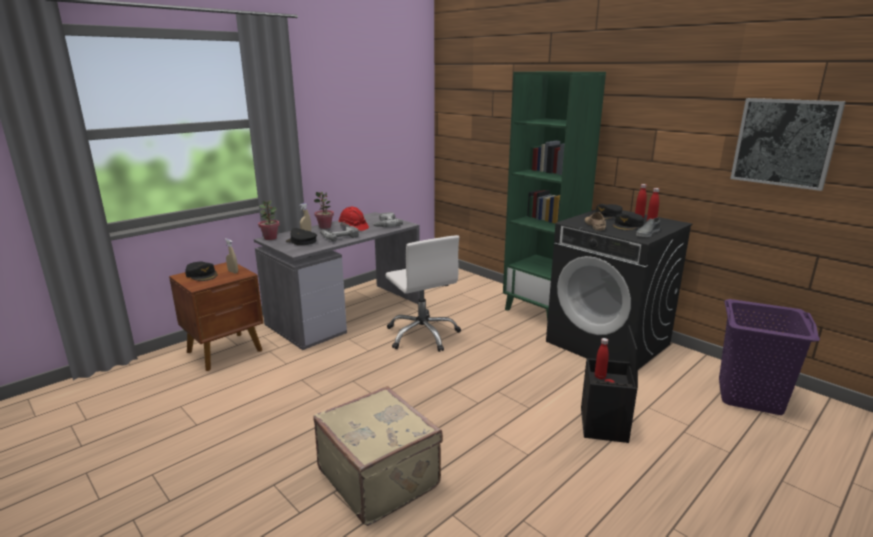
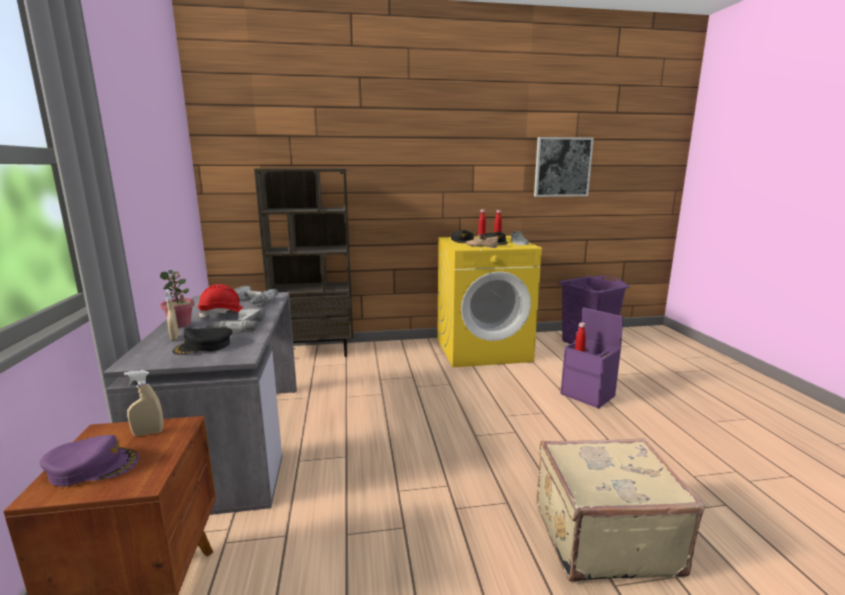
camera: 55 degrees left, 5 degrees down
black cap [185,262,217,281] -> purple cap [39,435,139,487]
potted plant [258,200,280,240] -> none
white office chair [385,235,461,352] -> none
green bookcase [503,72,606,322] -> none
black washing machine [546,210,692,369] -> yellow washing machine [437,236,542,367]
black storage box [581,325,638,443] -> purple storage box [561,307,623,408]
none -> brown bookcase [254,169,353,357]

